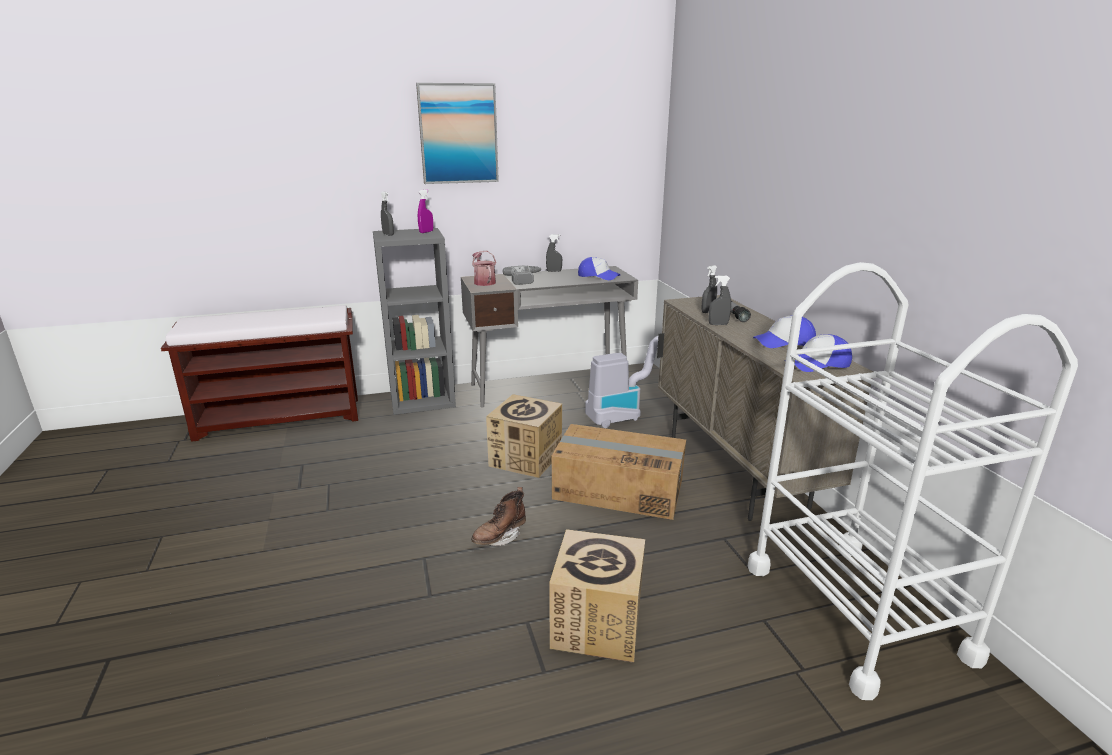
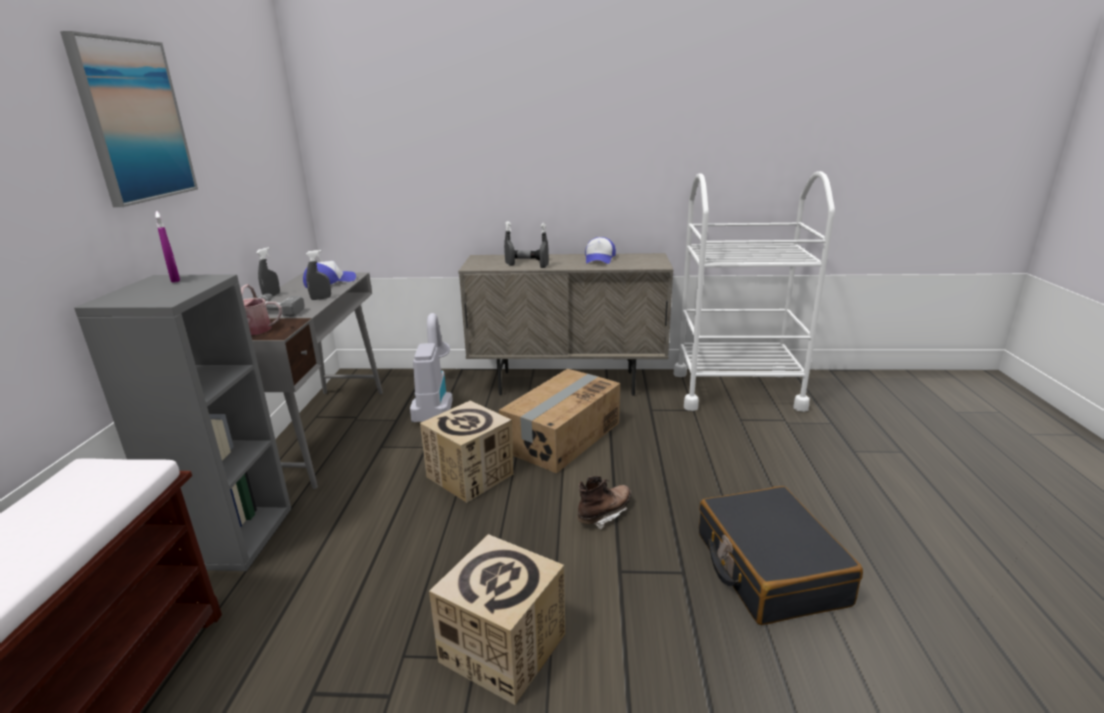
camera: 70 degrees left, 0 degrees up
grey spray bottle [381,192,394,236] -> grey spray bottle moved to [306,250,331,300]
brown boot [471,487,526,546] -> brown boot turned 105 degrees counterclockwise [578,476,631,530]
cardboard box [549,529,645,663] -> cardboard box moved to [429,534,565,705]
cap [785,334,852,372] -> none
none -> black suitcase [699,486,863,625]

